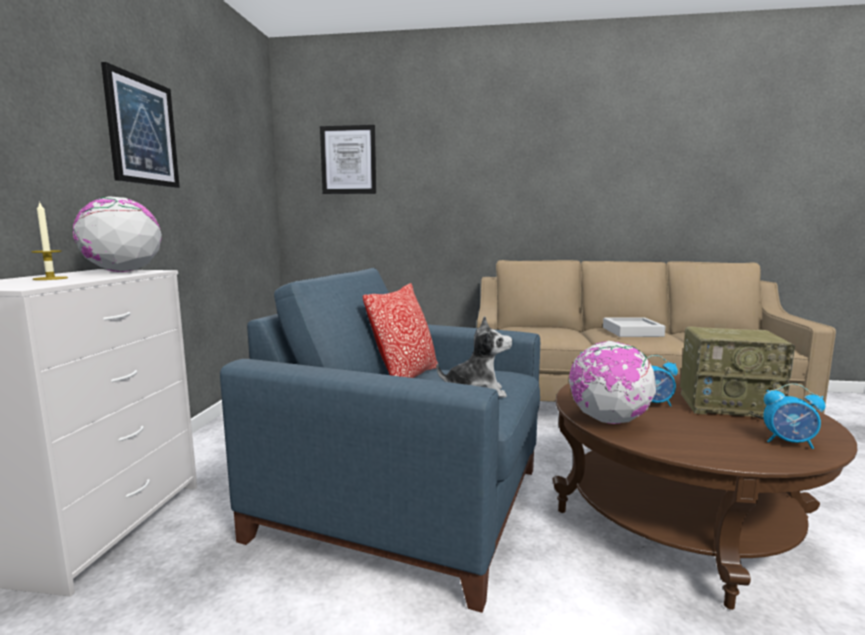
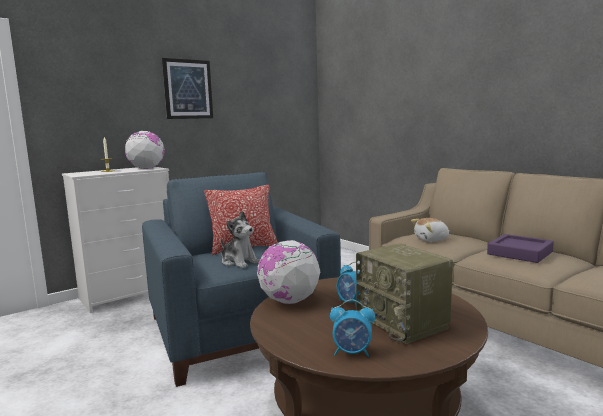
camera: 45 degrees right, 0 degrees up
picture [320,125,376,194] -> none
grey tray [603,317,665,337] -> purple tray [487,234,554,263]
alarm clock [763,383,825,449] -> alarm clock turned 60 degrees counterclockwise [330,299,375,357]
none -> plush toy [411,218,450,242]

